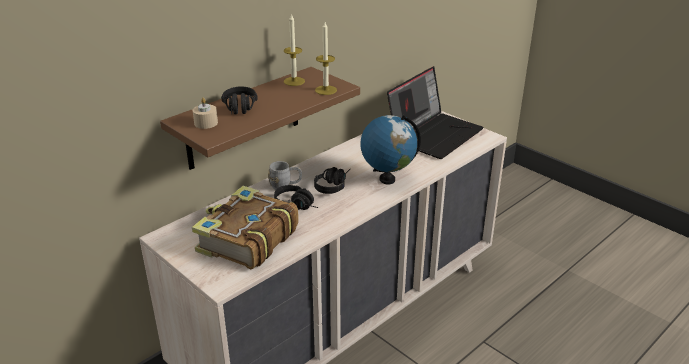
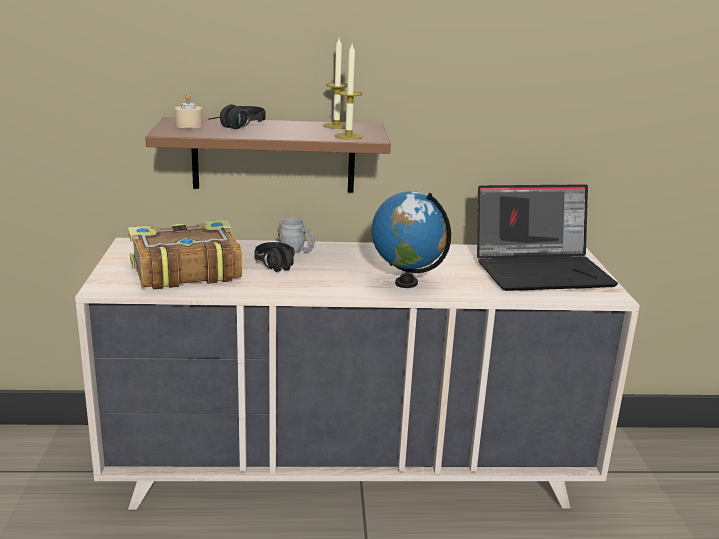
camera: 40 degrees right, 10 degrees down
black headphones [314,167,350,194] -> none

